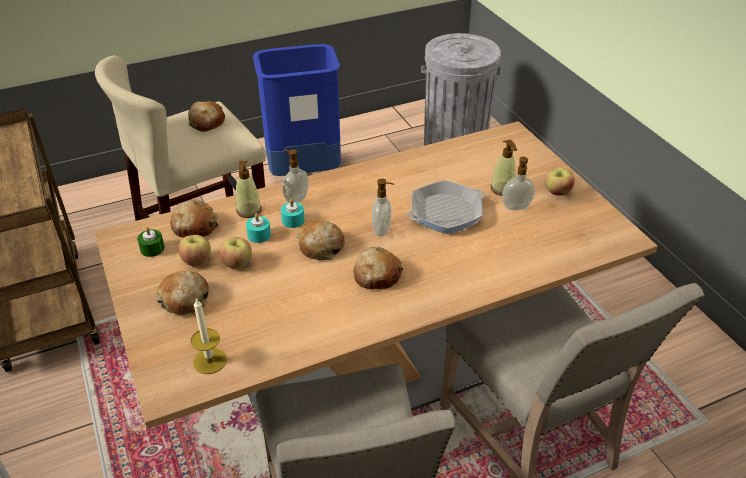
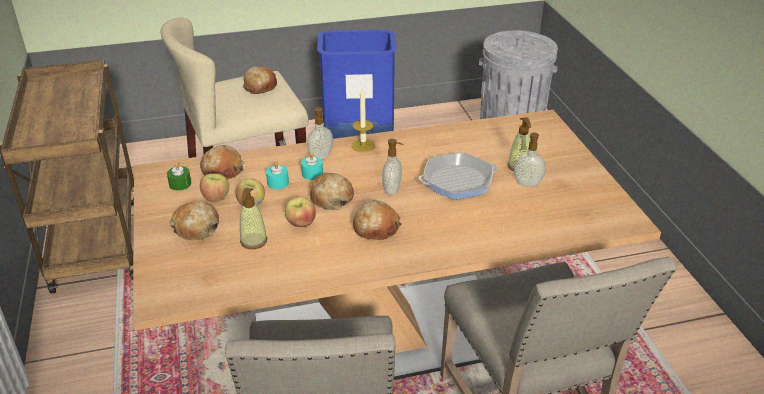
camera: 10 degrees right, 5 degrees down
candle [191,298,227,374] -> candle moved to [351,87,375,152]
soap dispenser [236,161,262,218] -> soap dispenser moved to [240,188,267,249]
apple [545,167,575,195] -> apple moved to [285,197,316,227]

